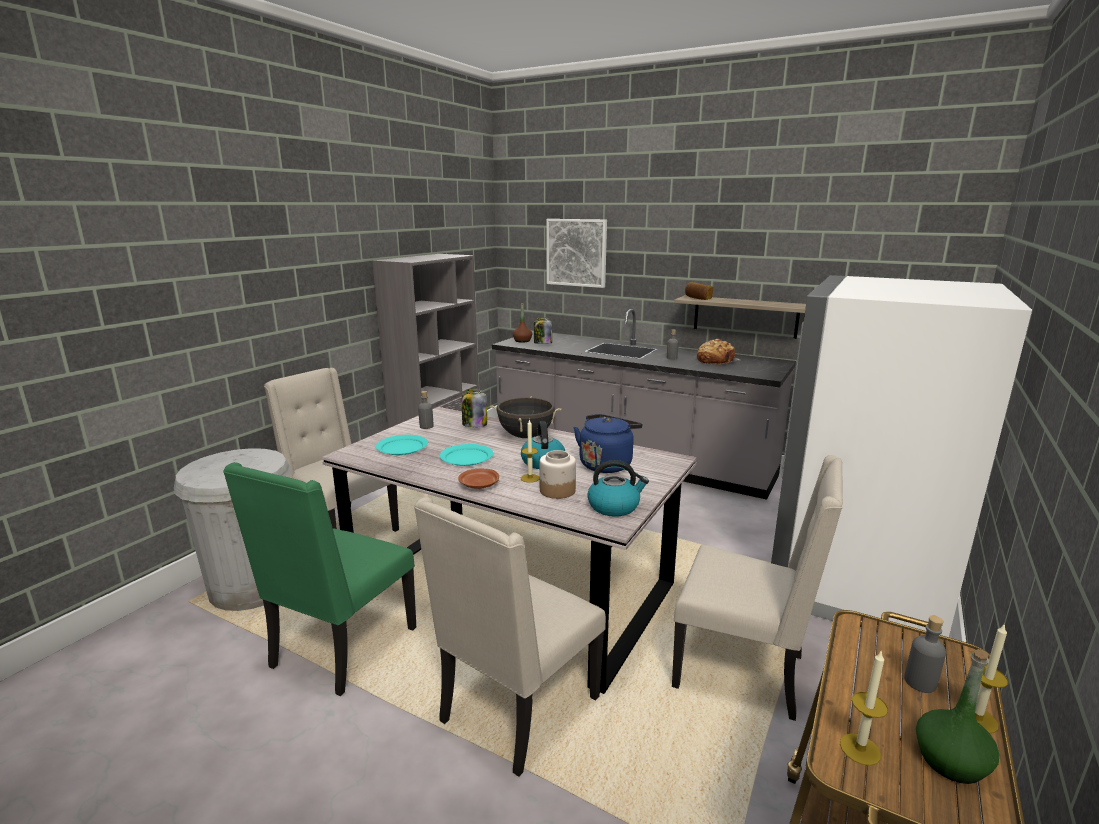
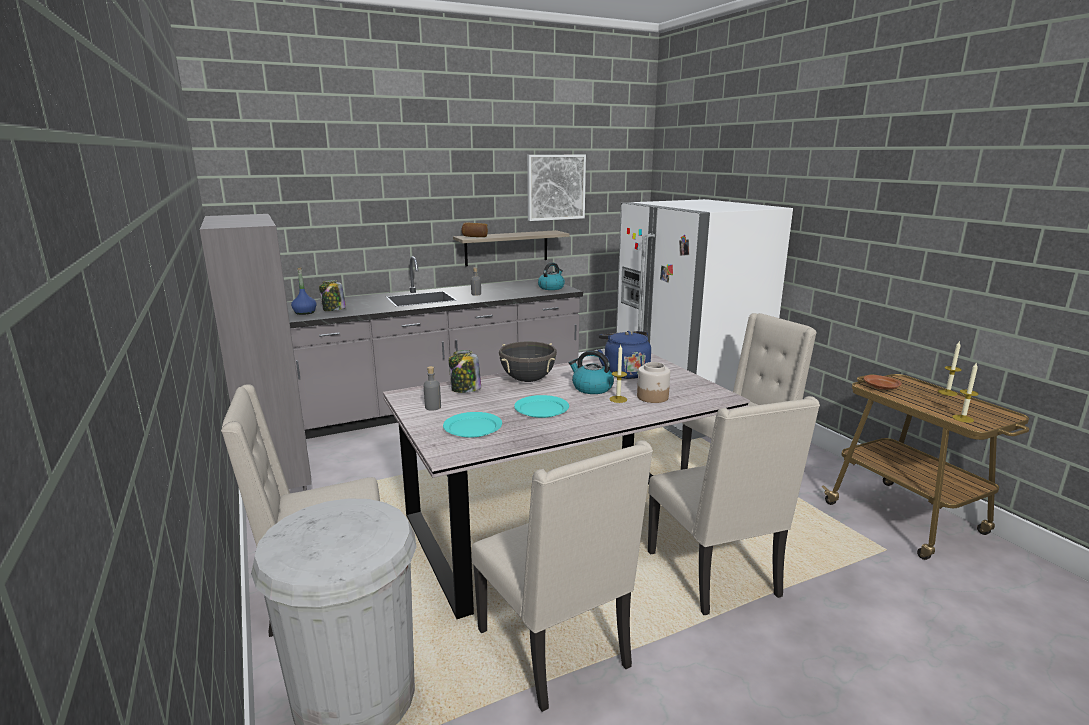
camera: 55 degrees left, 0 degrees up
green chair [223,462,416,696] -> beige chair [472,440,653,712]
brown plate [458,469,499,489] -> brown plate moved to [864,375,902,390]
brown bottle [513,303,532,343] -> blue bottle [291,267,317,315]
picture [547,219,607,288] -> picture moved to [527,155,586,221]
kettle [587,460,649,517] -> kettle moved to [538,262,565,290]
bread [697,339,739,365] -> none
grey bottle [904,615,946,693] -> none
green bottle [916,649,999,784] -> none

